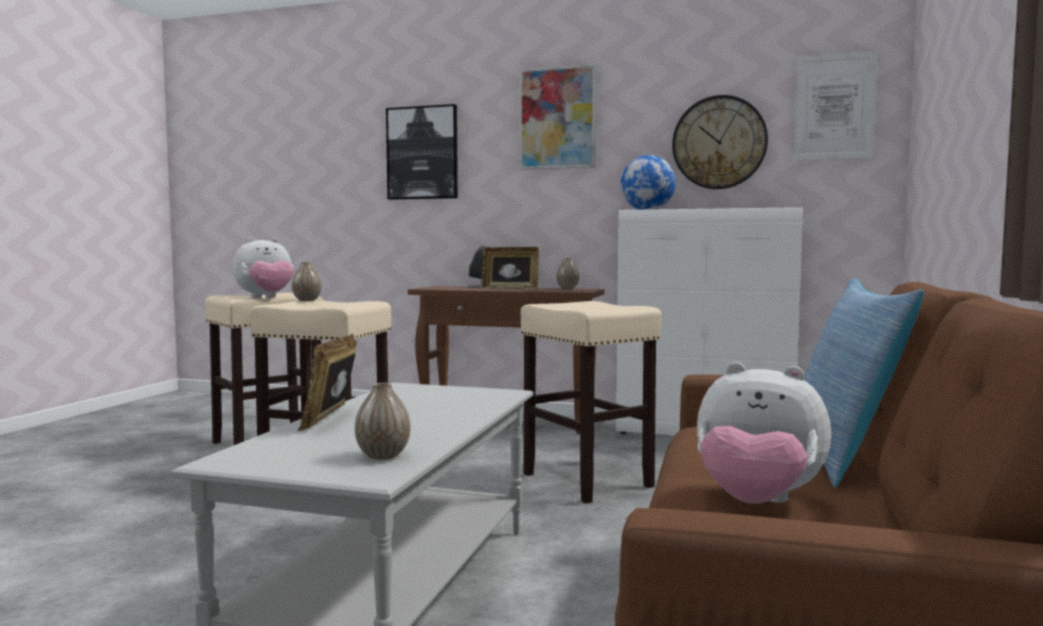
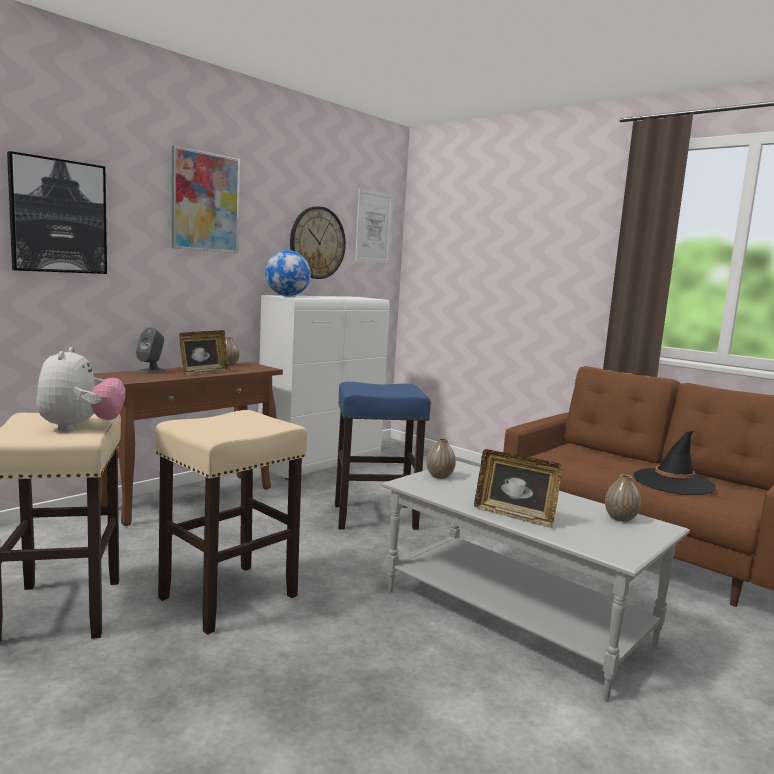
camera: 65 degrees left, 5 degrees up
vase [292,262,322,301] -> vase moved to [426,438,456,479]
beige stool [521,301,661,504] -> blue stool [335,382,431,530]
plush toy [697,362,831,504] -> black hat [634,431,716,495]
pillow [804,278,924,488] -> none

